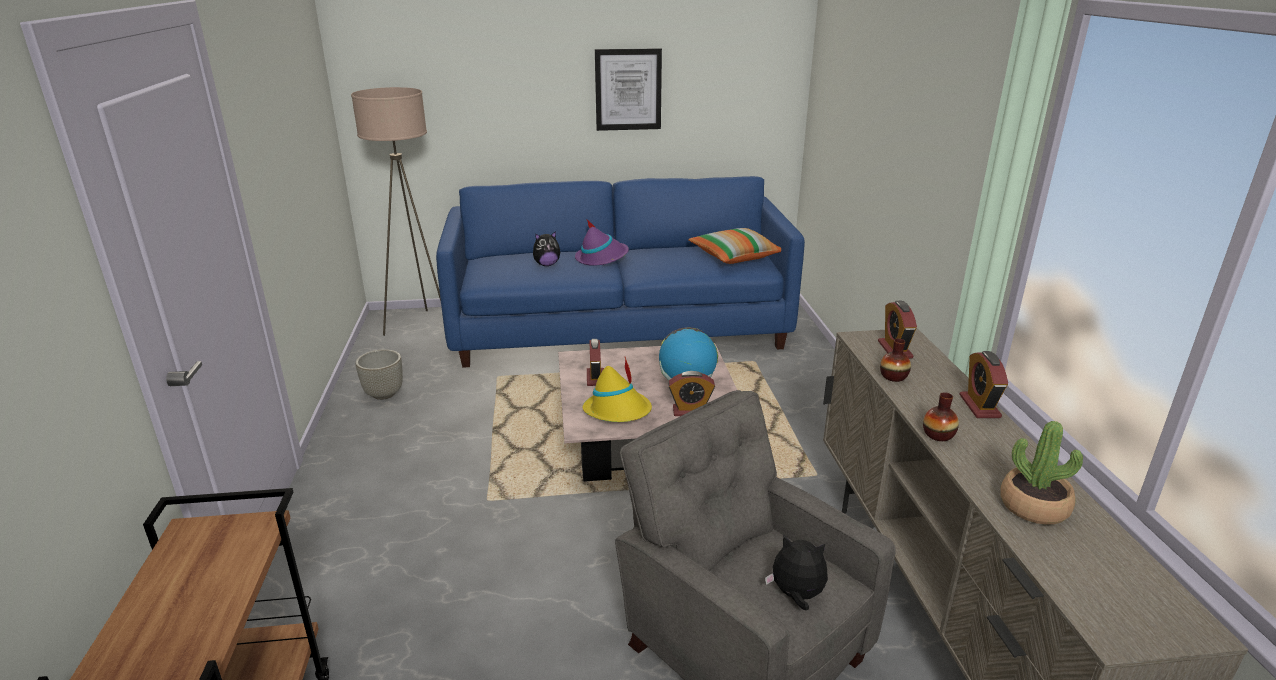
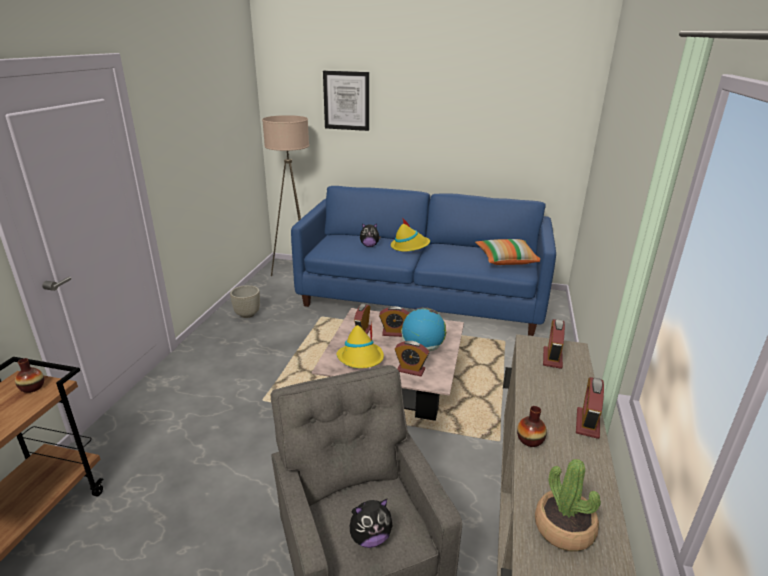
camera: 20 degrees right, 0 degrees up
purple hat [575,219,629,266] -> yellow hat [391,218,430,252]
picture [595,48,662,131] -> picture moved to [323,71,369,131]
plush toy [765,535,828,610] -> plush toy turned 120 degrees clockwise [350,499,393,548]
vase [880,338,911,382] -> vase moved to [15,358,44,393]
none -> alarm clock [379,306,409,337]

